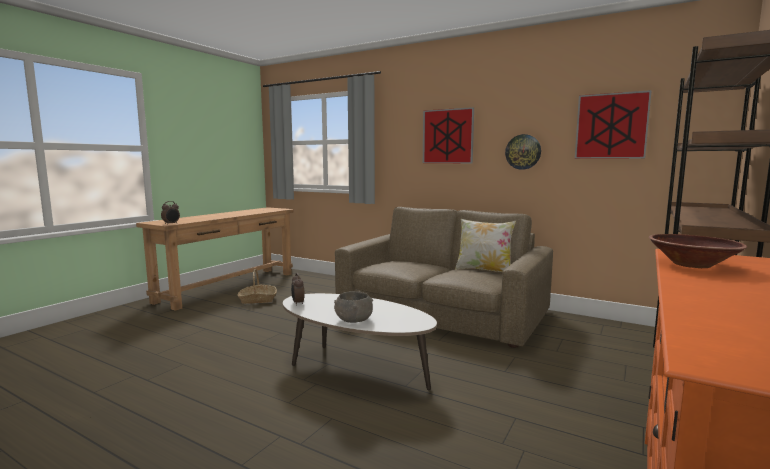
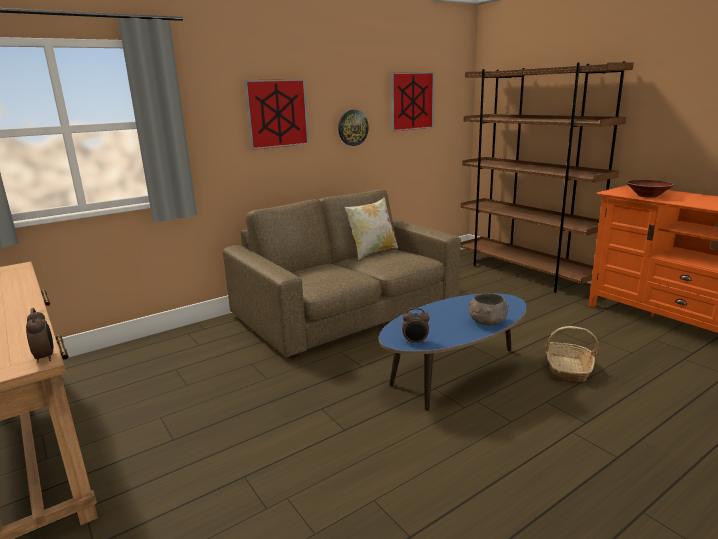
camera: 65 degrees left, 10 degrees up
basket [238,269,277,304] -> basket moved to [545,326,598,382]
white coffee table [283,293,437,390] -> blue coffee table [379,293,526,410]

